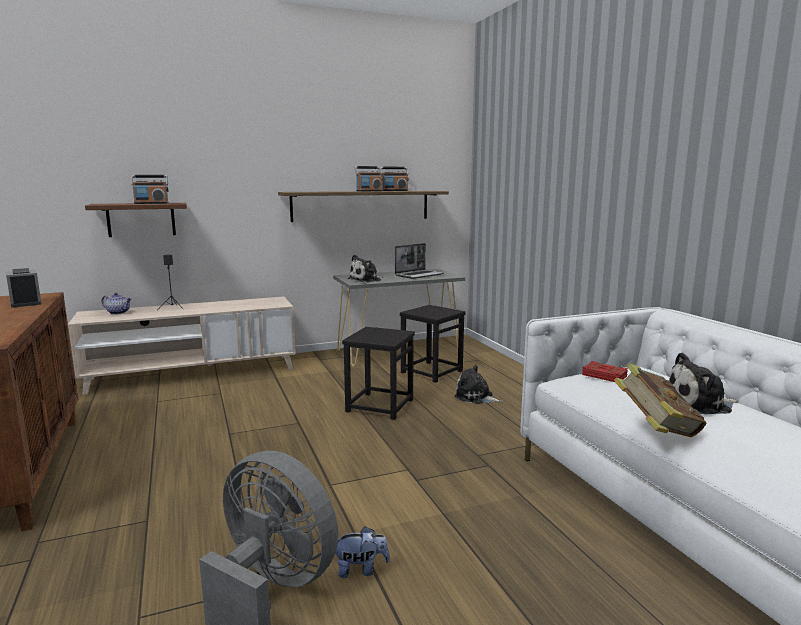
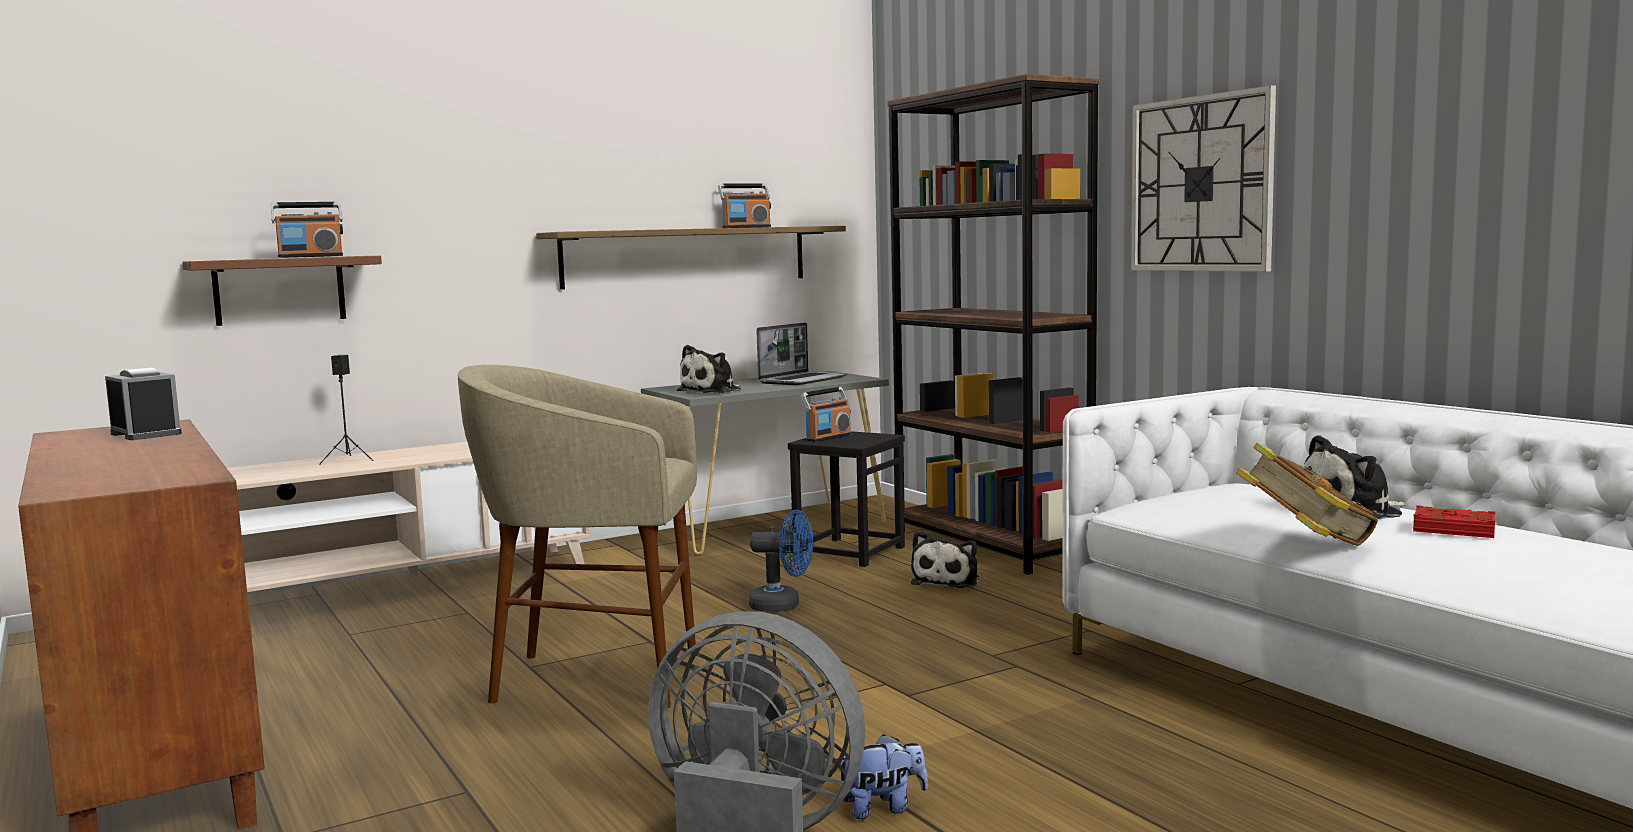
camera: 10 degrees left, 5 degrees down
teapot [102,293,132,315] -> none
black stool [342,327,415,420] -> blue fan [749,510,813,612]
radio [354,166,382,191] -> radio moved to [801,387,851,442]
plush toy [454,365,502,404] -> plush toy turned 90 degrees counterclockwise [911,531,979,588]
red book [582,361,628,382] -> red book moved to [1413,505,1495,538]
none -> beige stool [458,365,697,708]
none -> brown bookcase [888,74,1099,575]
none -> wall clock [1131,85,1276,272]

